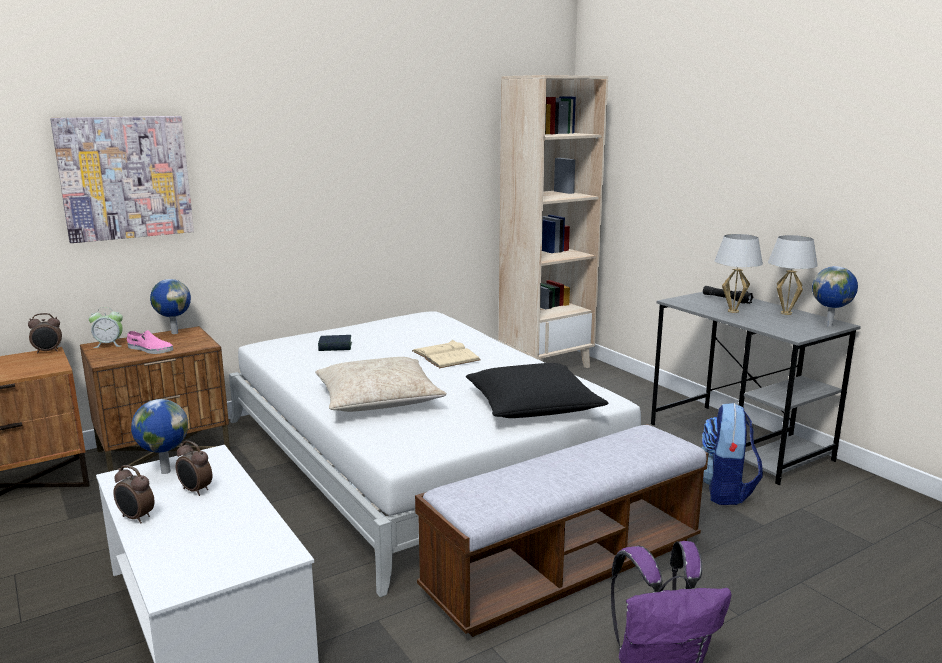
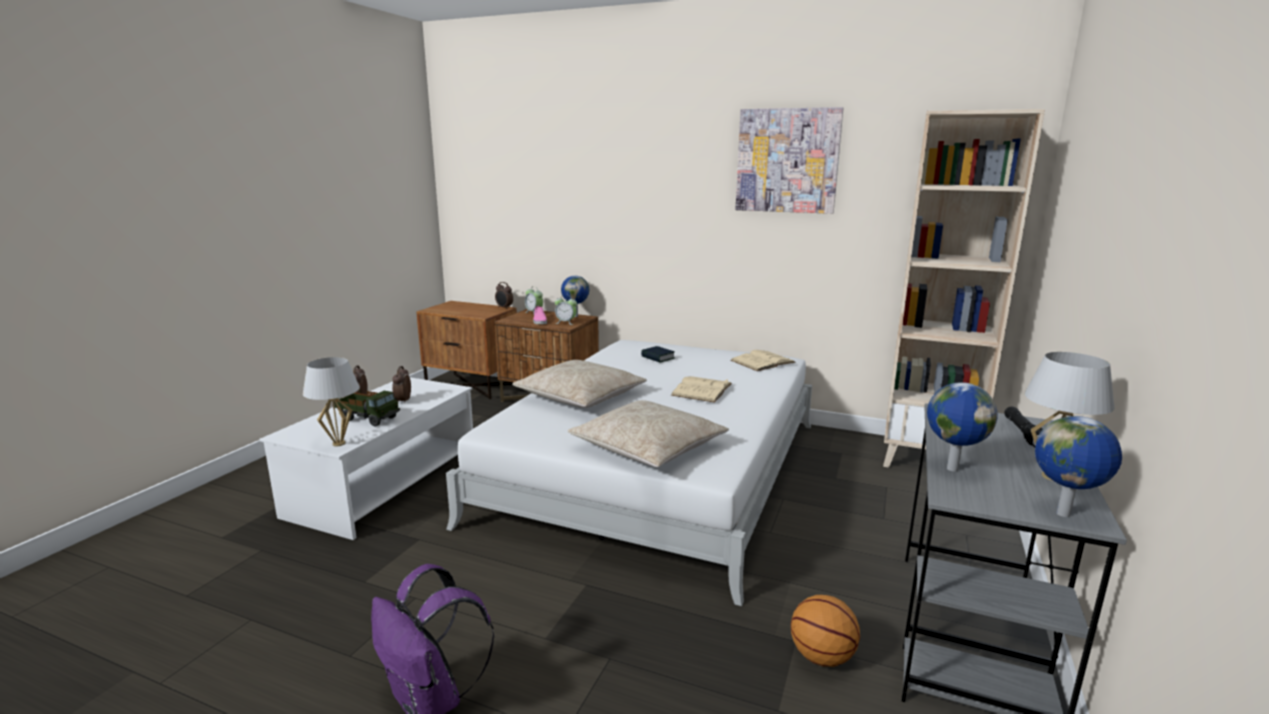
camera: 55 degrees right, 0 degrees up
picture [50,116,194,243] -> picture moved to [735,107,844,214]
globe [131,399,188,474] -> globe moved to [927,382,998,471]
bench [415,424,708,637] -> none
black pillow [466,363,609,418] -> beige pillow [568,400,729,467]
backpack [702,403,763,505] -> basketball [791,595,860,667]
white table lamp [715,234,763,313] -> white table lamp moved to [303,357,360,447]
none -> toy truck [334,389,400,427]
none -> alarm clock [555,297,577,325]
none -> beige book [730,350,796,371]

